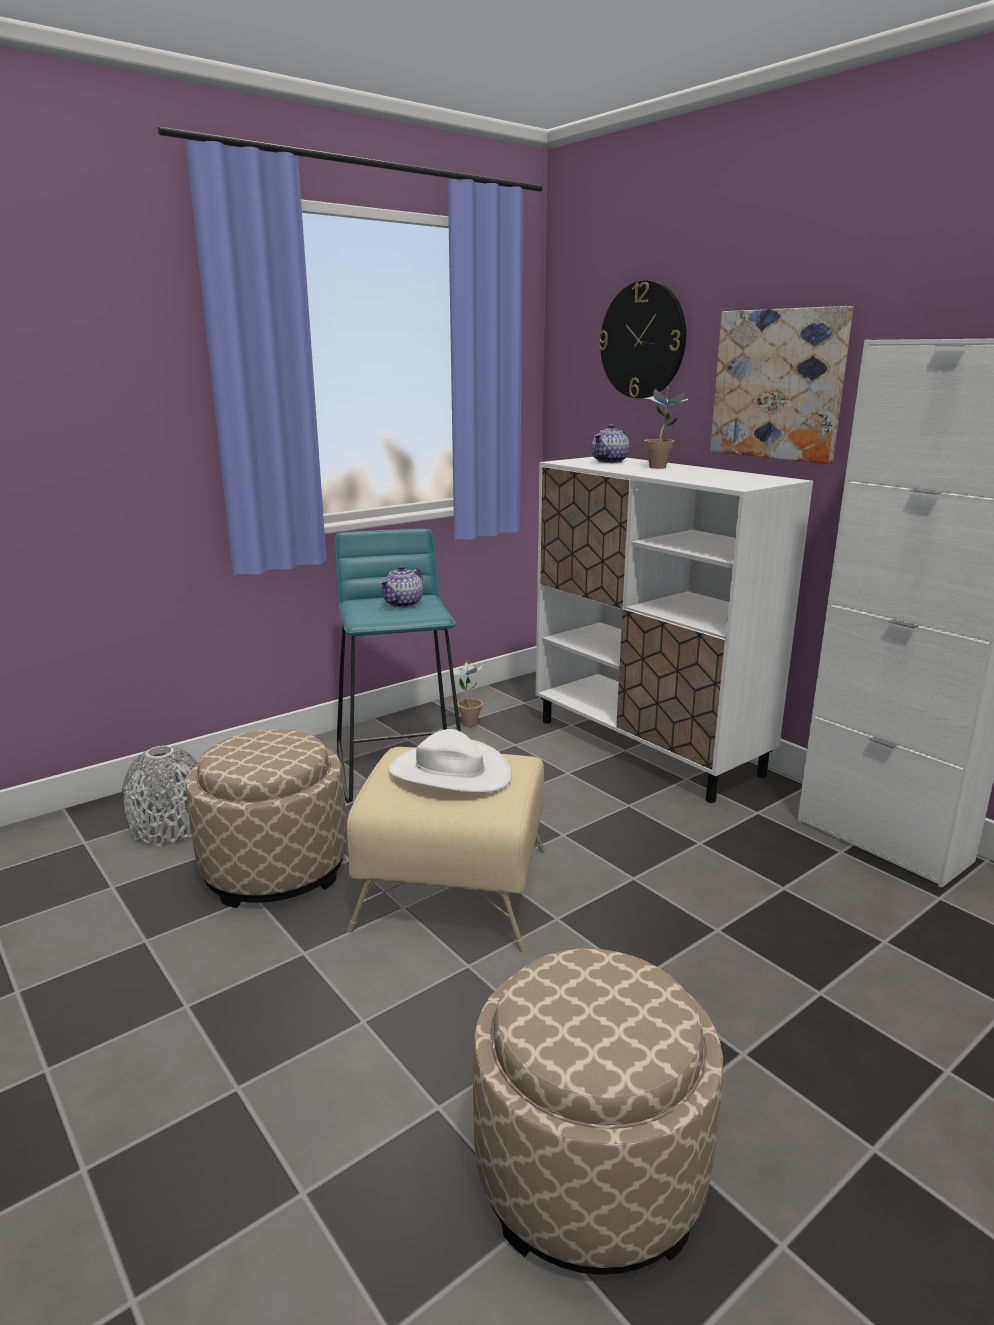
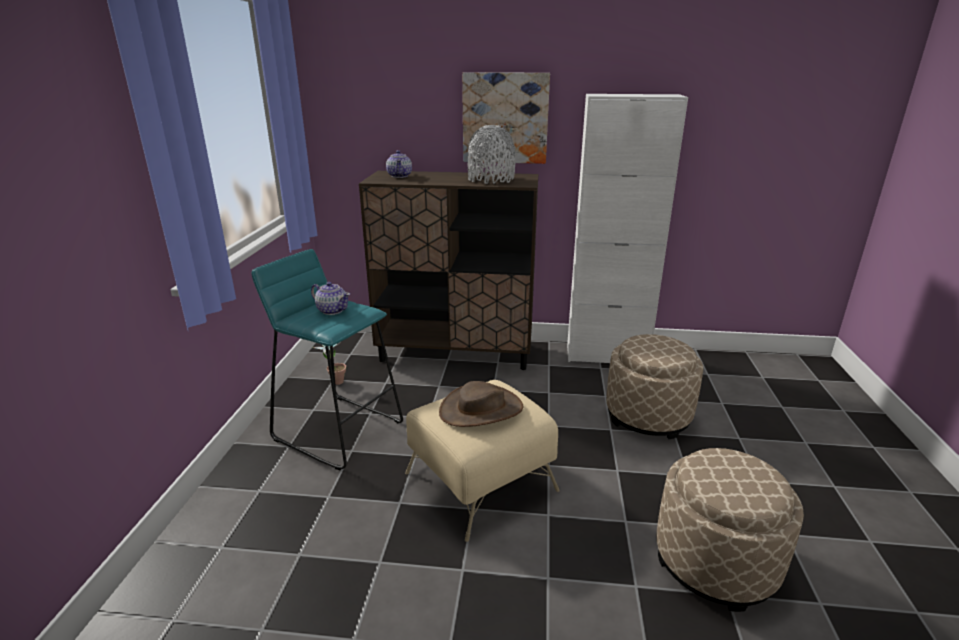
camera: 45 degrees left, 5 degrees up
grey vase [122,746,198,846] -> grey vase moved to [468,125,516,184]
beige ottoman [186,729,347,908] -> beige ottoman moved to [606,334,703,439]
teapot [380,565,423,608] -> teapot turned 45 degrees counterclockwise [311,282,350,315]
white hat [389,729,512,793] -> brown hat [439,381,523,427]
white cabinet [536,457,813,803] -> brown cabinet [359,171,539,370]
wall clock [598,280,686,398] -> none
potted plant [643,387,688,469] -> none

